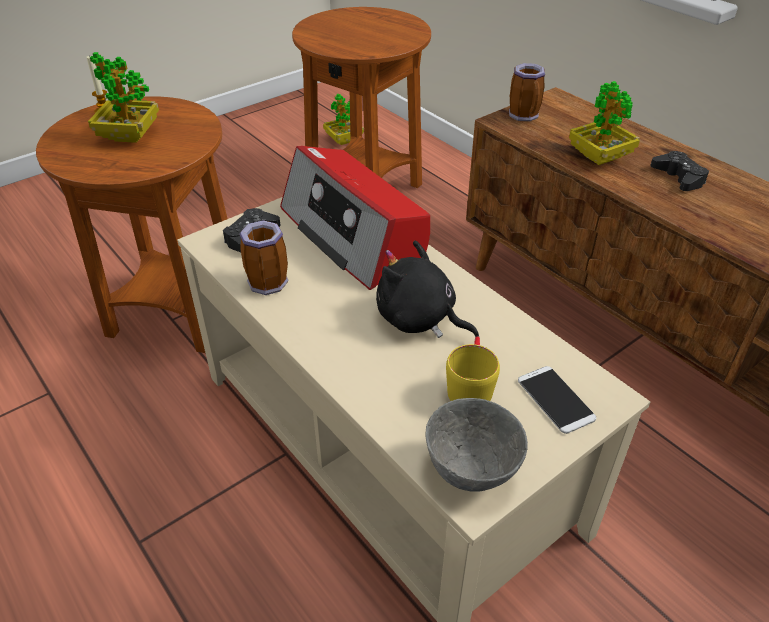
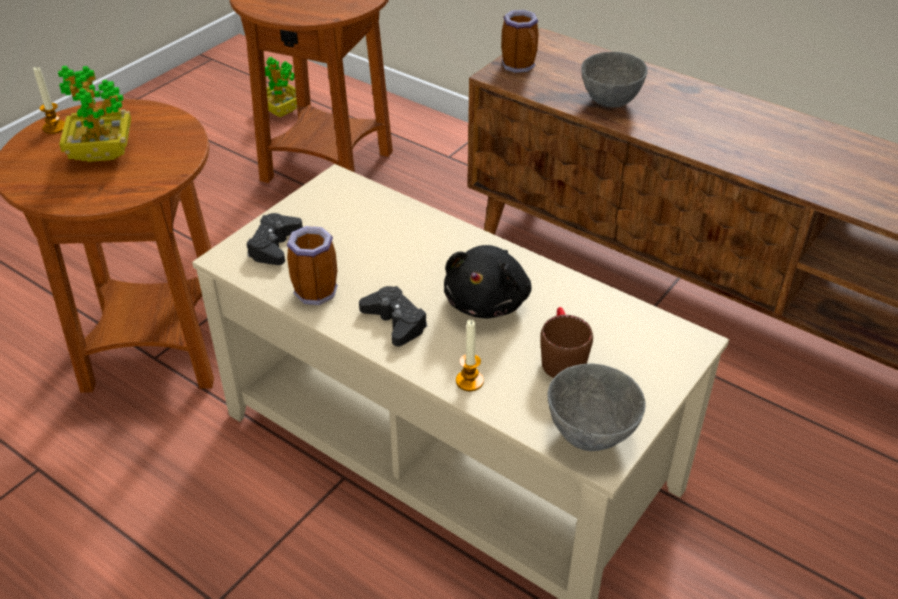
camera: 15 degrees left, 0 degrees up
radio [280,146,430,290] -> none
black plush toy [376,240,479,338] -> black plush toy turned 90 degrees counterclockwise [444,245,532,318]
yellow mug [446,336,500,401] -> brown mug [540,307,593,378]
phone [518,366,596,434] -> none
potted plant [569,81,640,165] -> grey bowl [581,52,648,108]
black game controller [650,151,709,191] -> black game controller moved to [359,286,427,346]
none -> candle [456,320,484,391]

